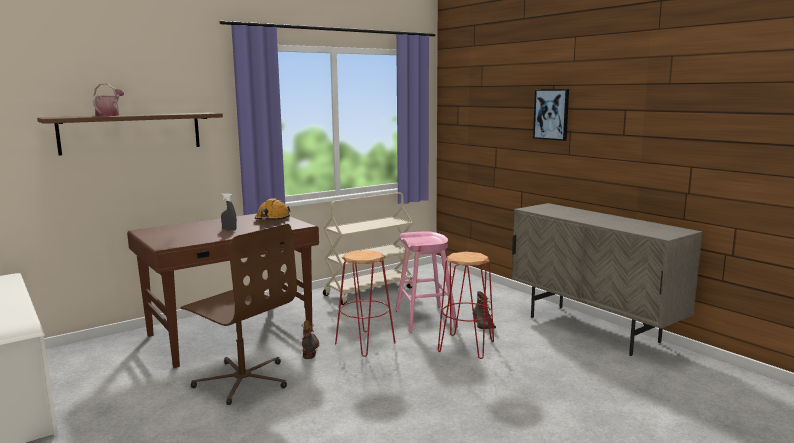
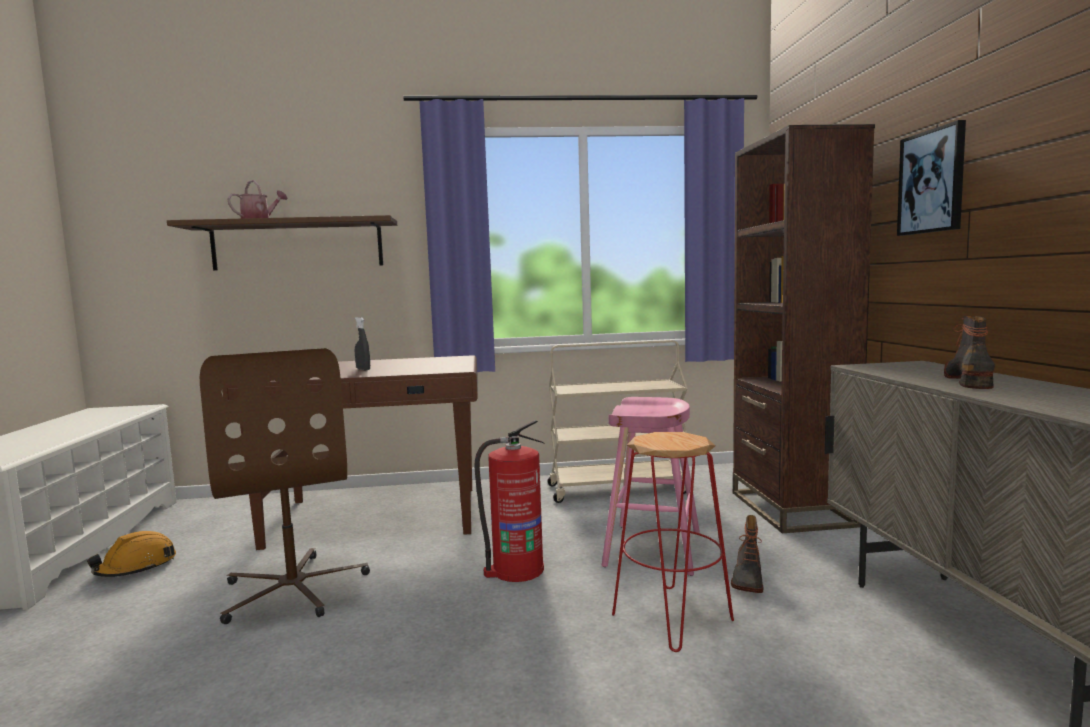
camera: 30 degrees right, 5 degrees down
orange hard hat [255,198,291,220] -> orange hard hat moved to [87,531,176,577]
boot [302,320,319,359] -> boot moved to [944,316,995,389]
red stool [335,250,396,357] -> fire extinguisher [475,420,544,582]
none -> brown bookcase [733,124,875,533]

